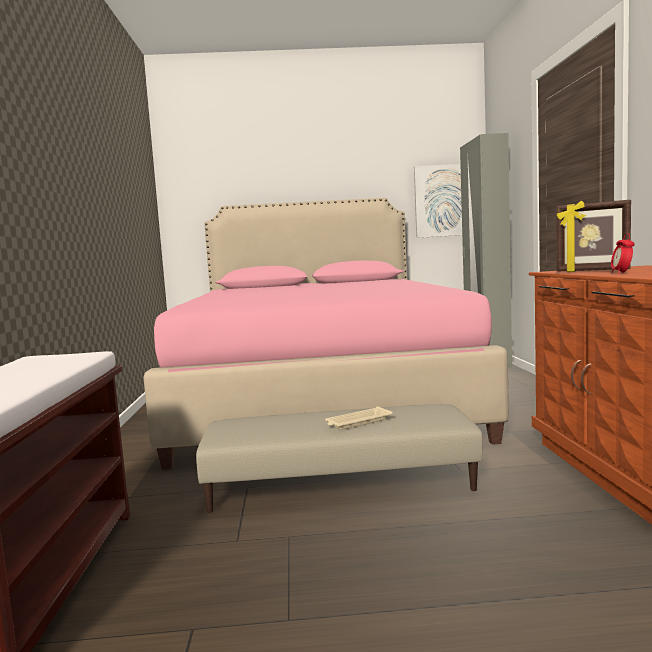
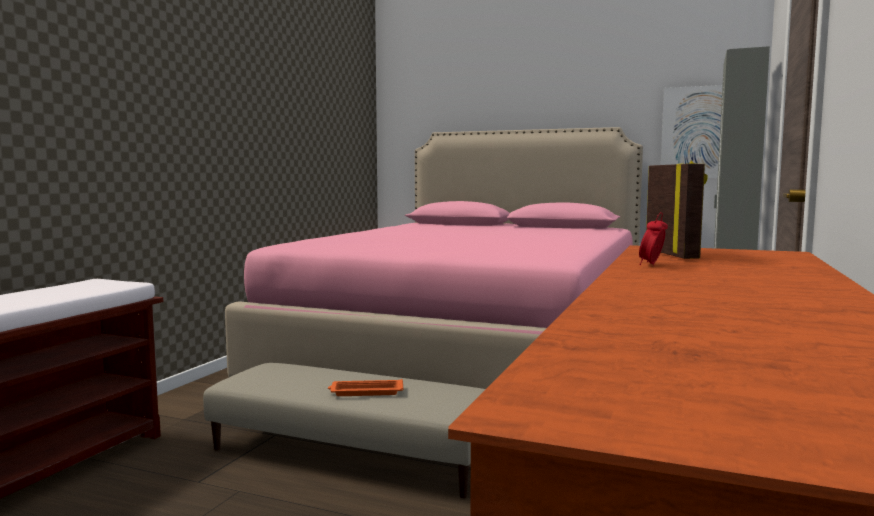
camera: 25 degrees right, 0 degrees up
beige tray [325,407,393,430] -> orange tray [328,379,403,396]
picture frame [556,200,631,272] -> picture frame turned 150 degrees counterclockwise [646,160,708,259]

